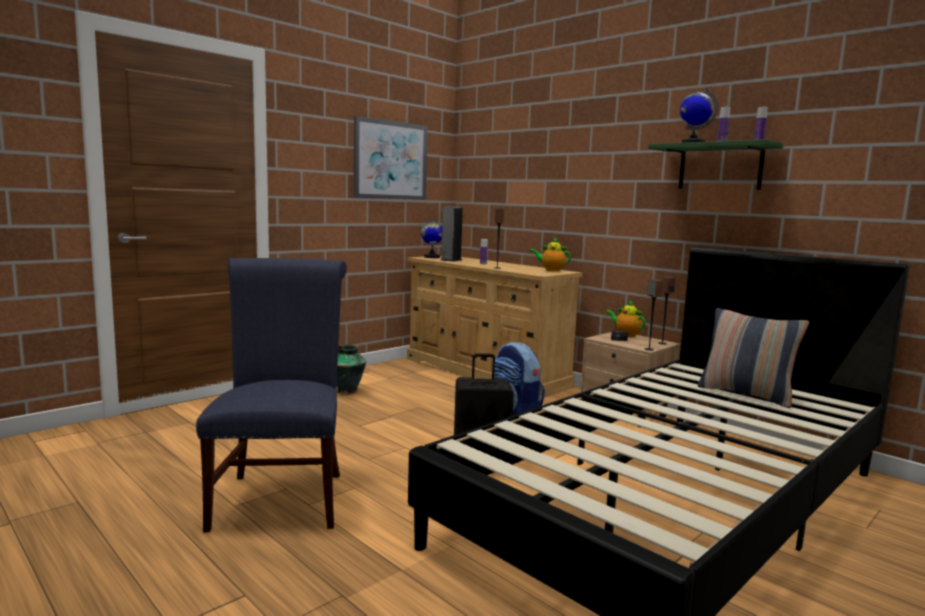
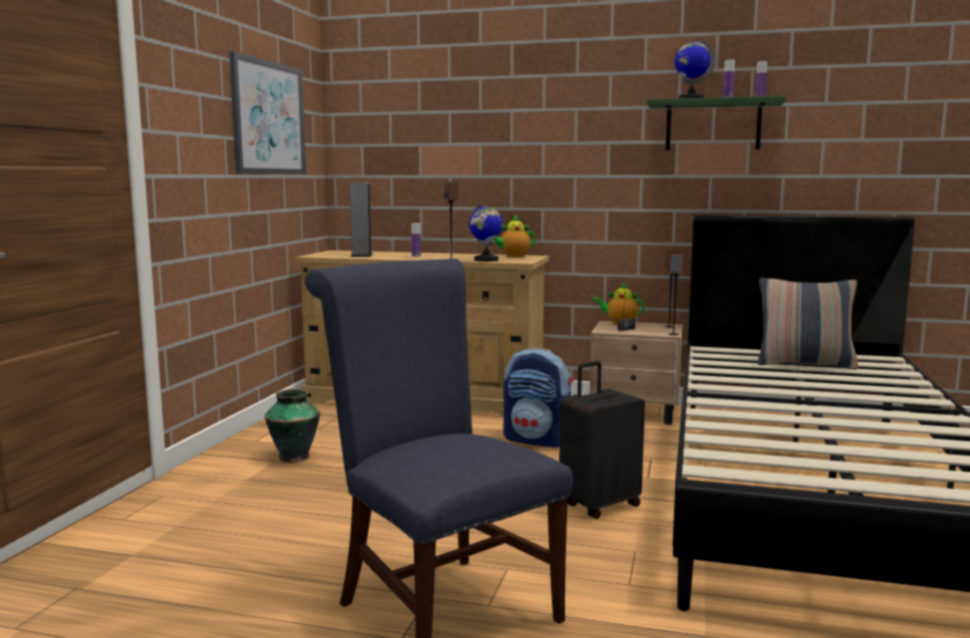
camera: 30 degrees left, 0 degrees up
globe [421,218,442,258] -> globe moved to [469,202,503,262]

